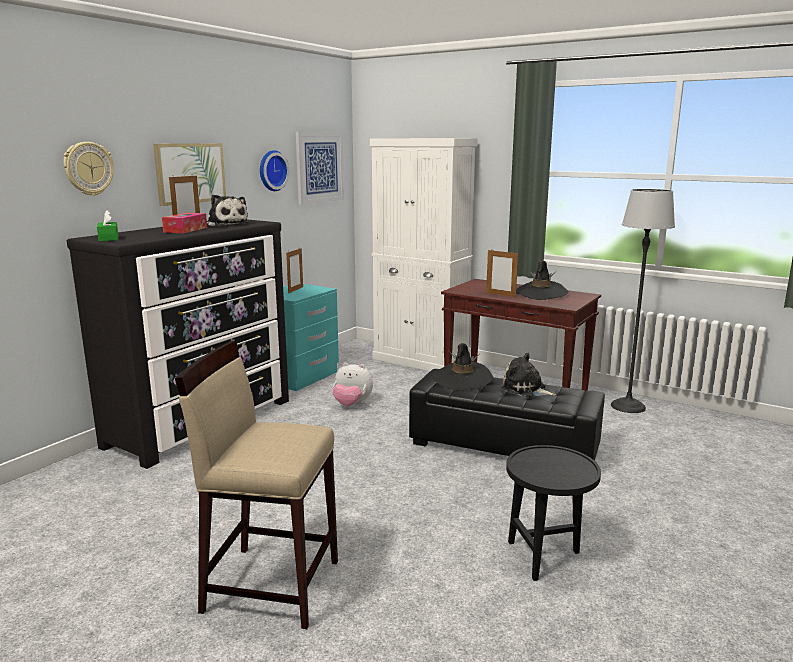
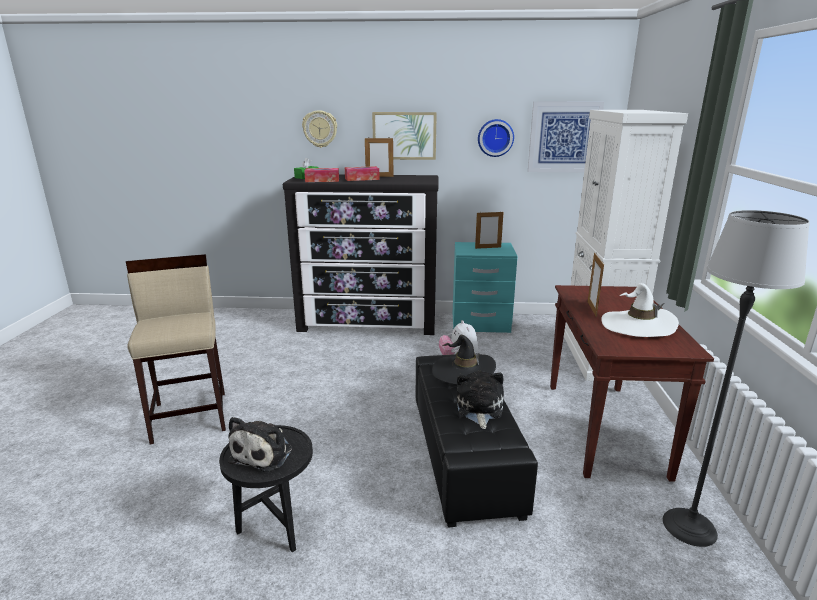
camera: 60 degrees right, 5 degrees up
plush toy [207,194,248,226] -> plush toy moved to [228,417,292,472]
black hat [516,260,569,300] -> white hat [601,283,679,337]
none -> tissue box [304,168,339,182]

